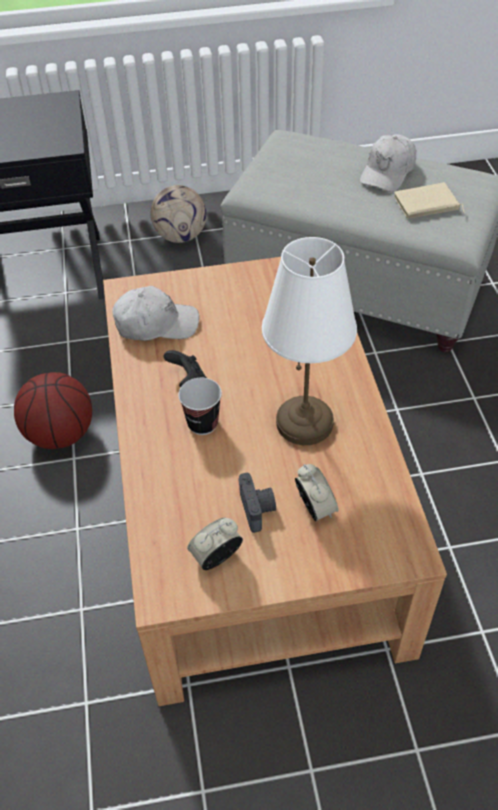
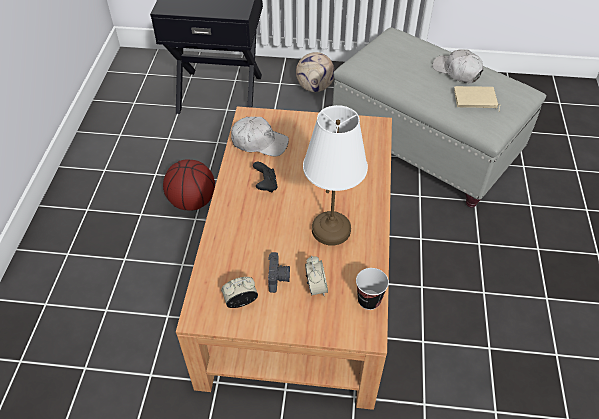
camera: 15 degrees right, 0 degrees up
cup [178,378,222,435] -> cup moved to [356,268,389,310]
white cap [360,134,416,192] -> white cap turned 90 degrees clockwise [432,49,483,83]

